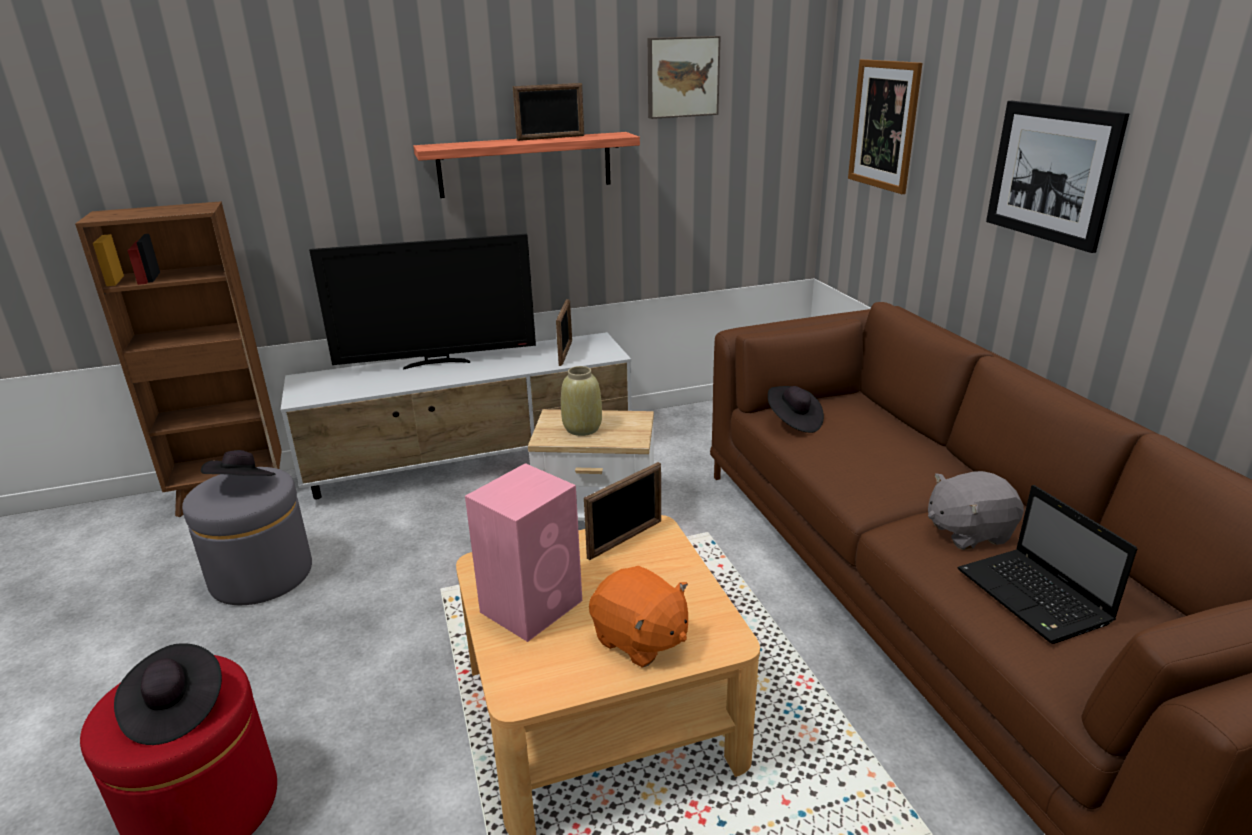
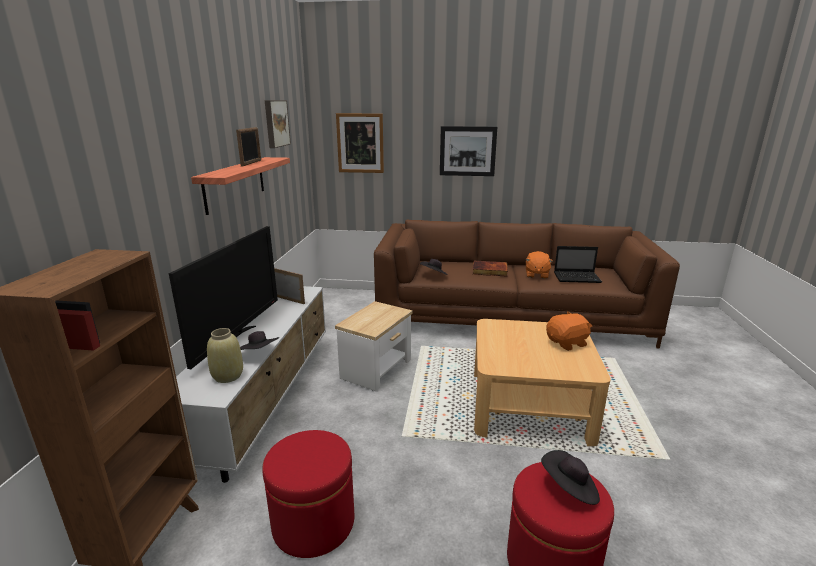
camera: 65 degrees left, 5 degrees down
grey ottoman [182,467,312,605] -> red ottoman [262,430,354,558]
black hat [201,450,275,476] -> black hat moved to [240,331,279,350]
pink speaker [465,463,582,642] -> none
beige vase [561,366,602,436] -> beige vase moved to [207,328,243,383]
picture frame [584,462,661,560] -> none
grey plush toy [928,471,1024,550] -> orange plush toy [525,251,553,279]
none -> book [473,261,508,276]

